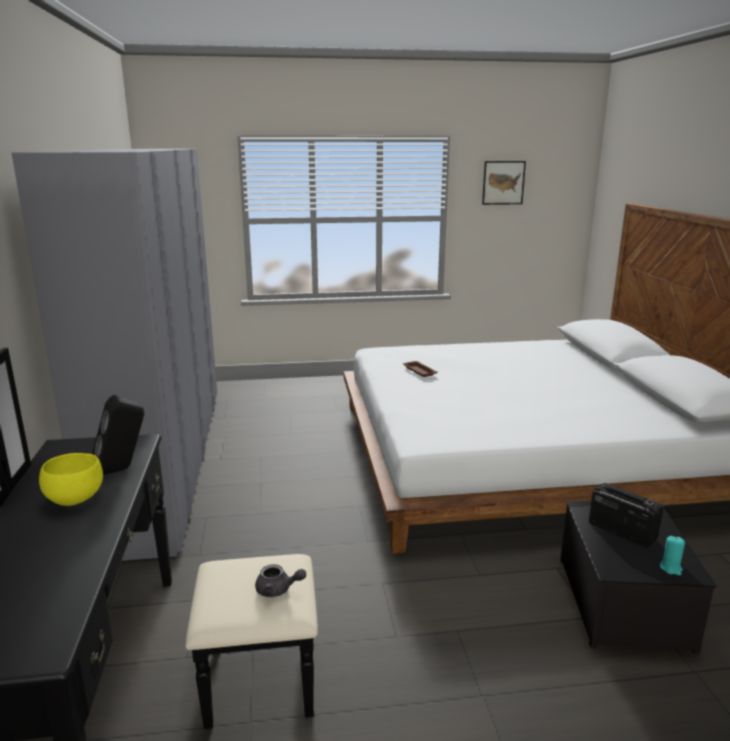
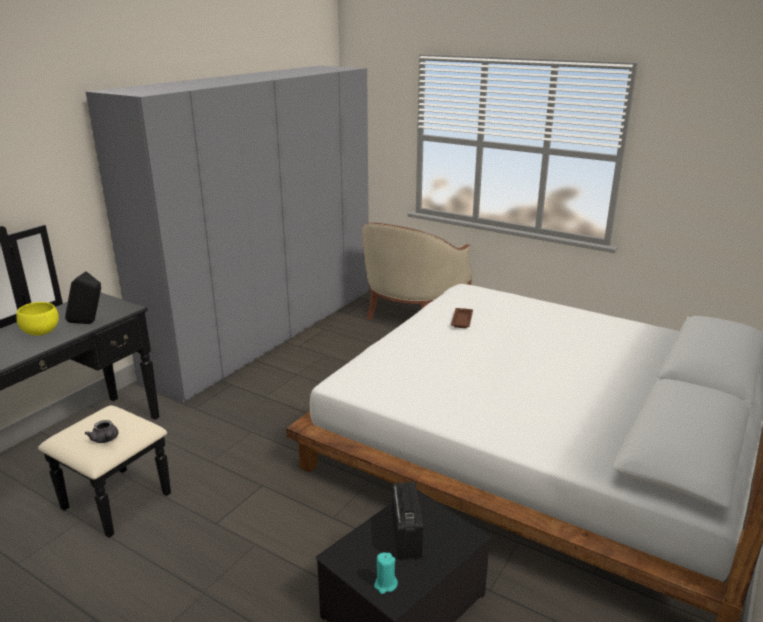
camera: 40 degrees right, 5 degrees up
picture [482,161,526,205] -> none
none -> beige armchair [362,223,472,320]

